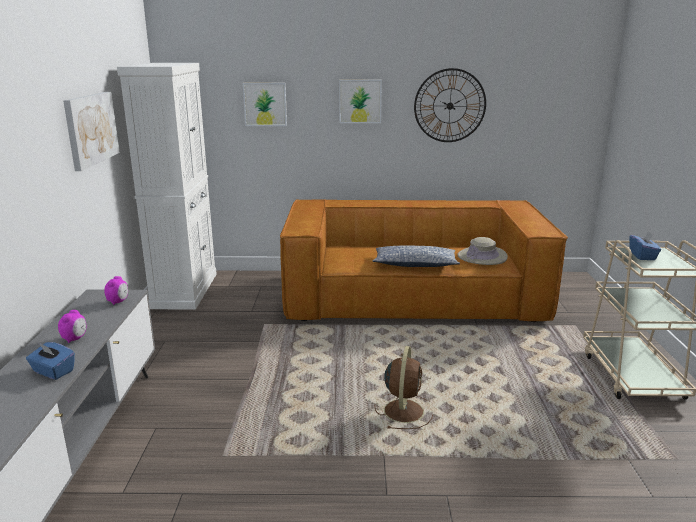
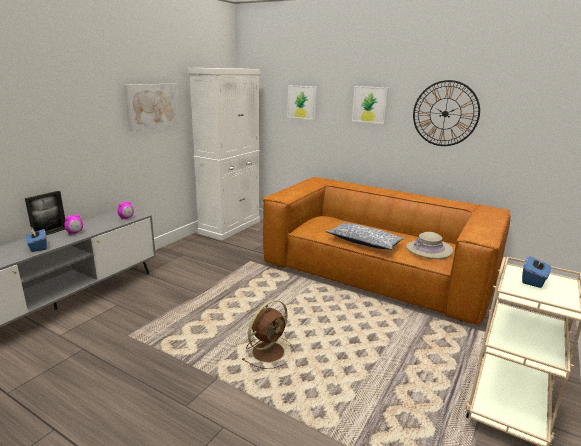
camera: 30 degrees right, 0 degrees up
none -> picture frame [25,191,66,235]

